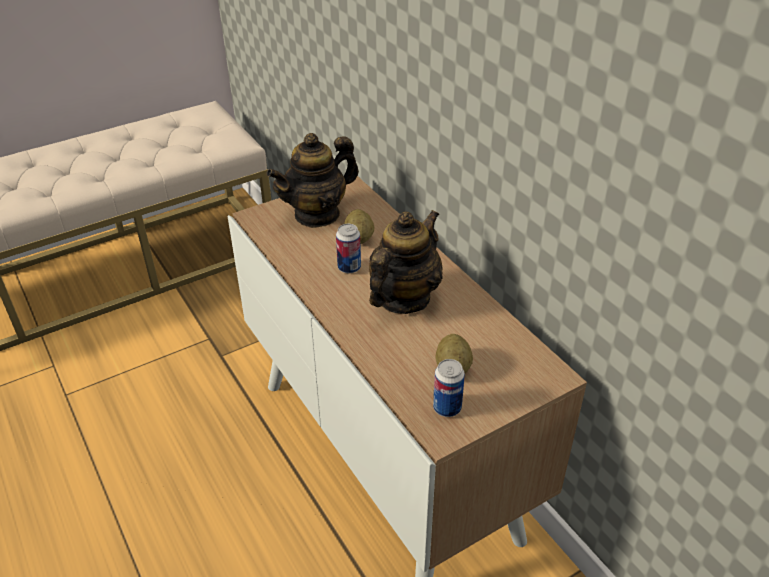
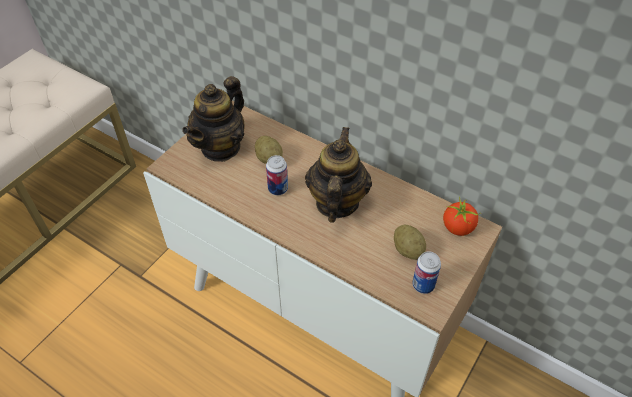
camera: 25 degrees left, 10 degrees up
none -> tomato [443,197,481,236]

